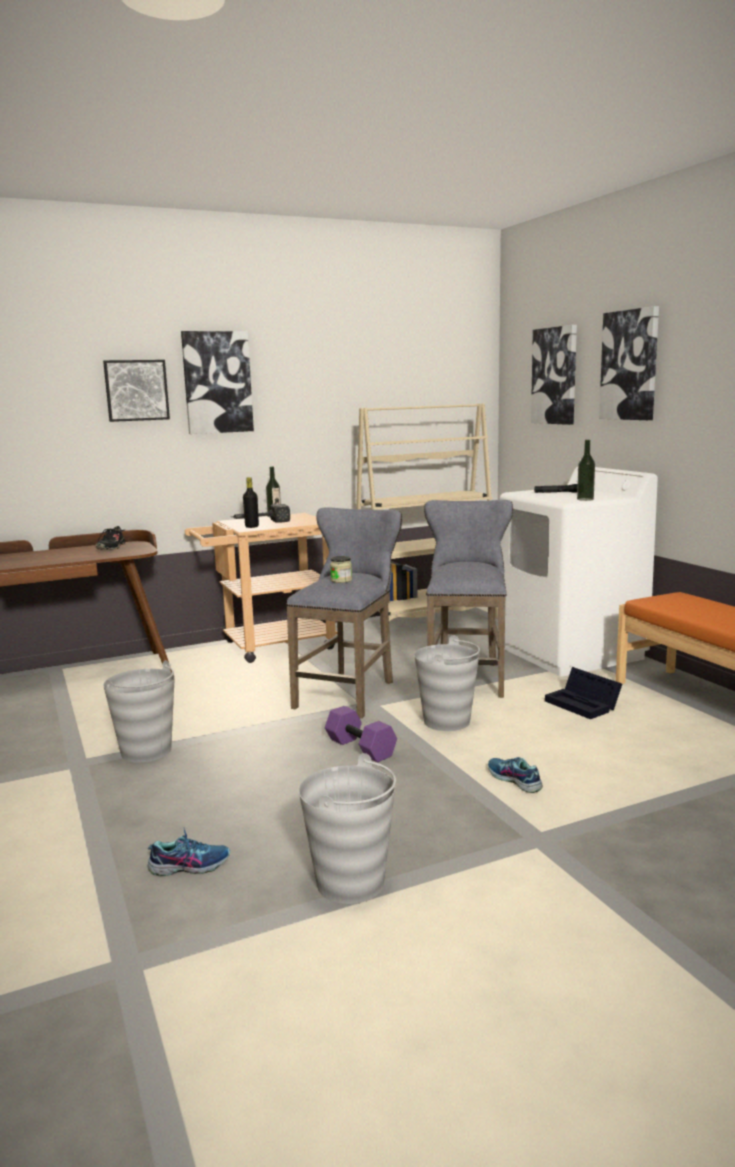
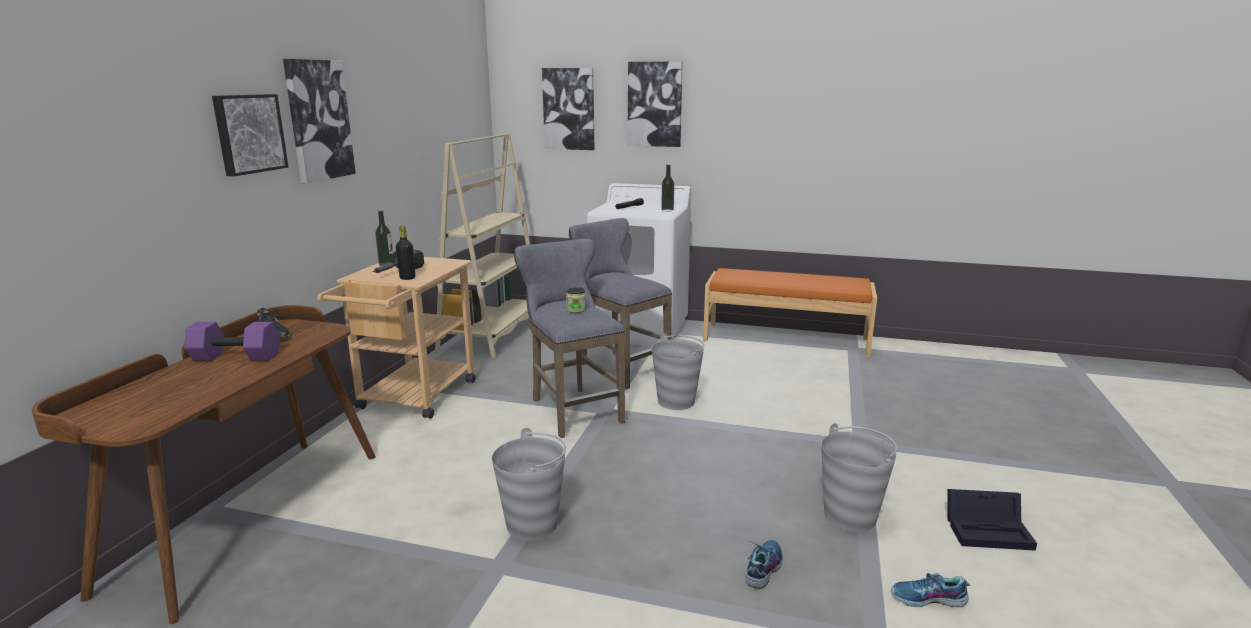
camera: 50 degrees left, 5 degrees up
purple dumbbell [325,706,397,762] -> purple dumbbell moved to [184,322,280,361]
shoe [488,757,543,793] -> shoe moved to [891,573,970,607]
black storage box [545,667,622,719] -> black storage box moved to [947,489,1037,551]

